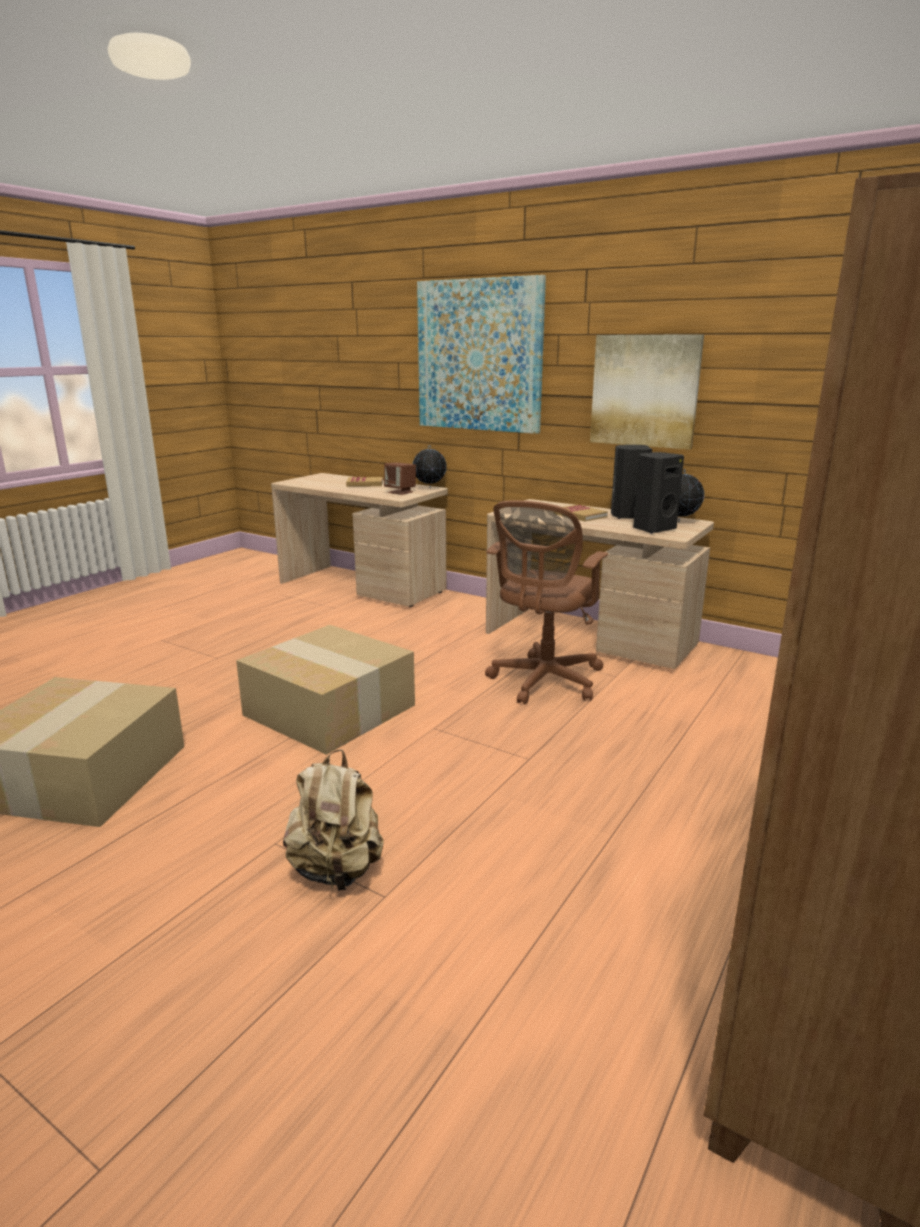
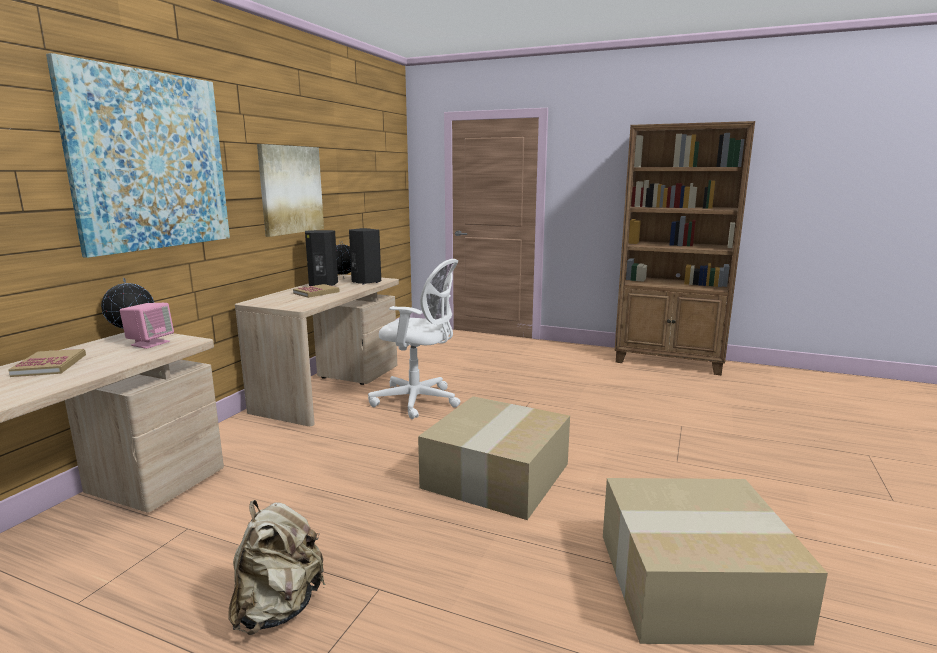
camera: 100 degrees left, 5 degrees down
beige backpack [283,749,384,891] -> beige backpack moved to [228,500,326,635]
brown speaker [384,463,416,495] -> pink speaker [120,303,174,349]
brown office chair [485,500,608,704] -> white office chair [368,259,460,419]

